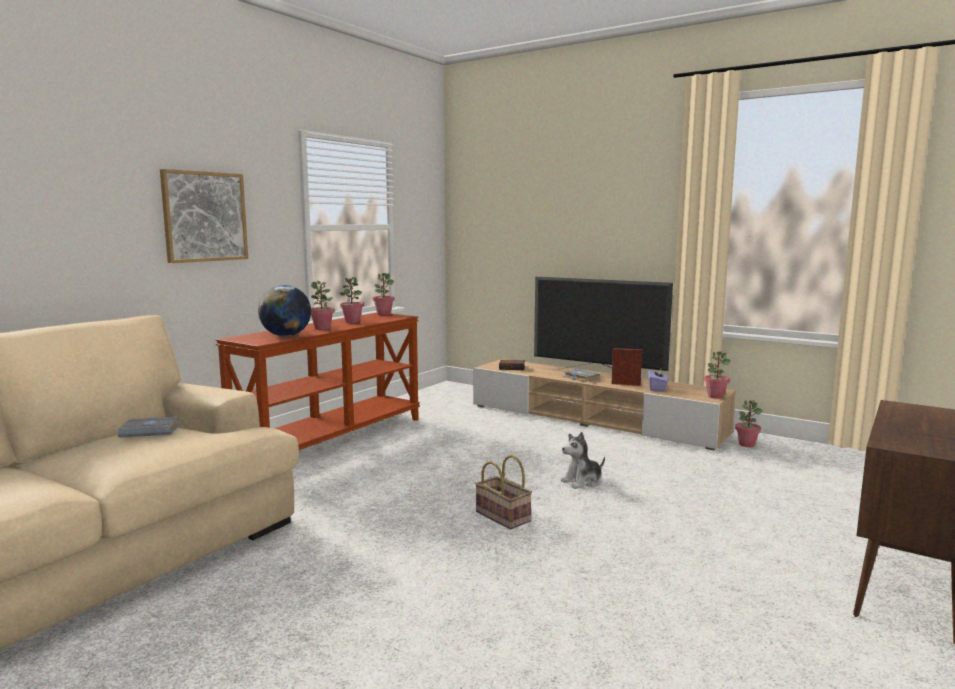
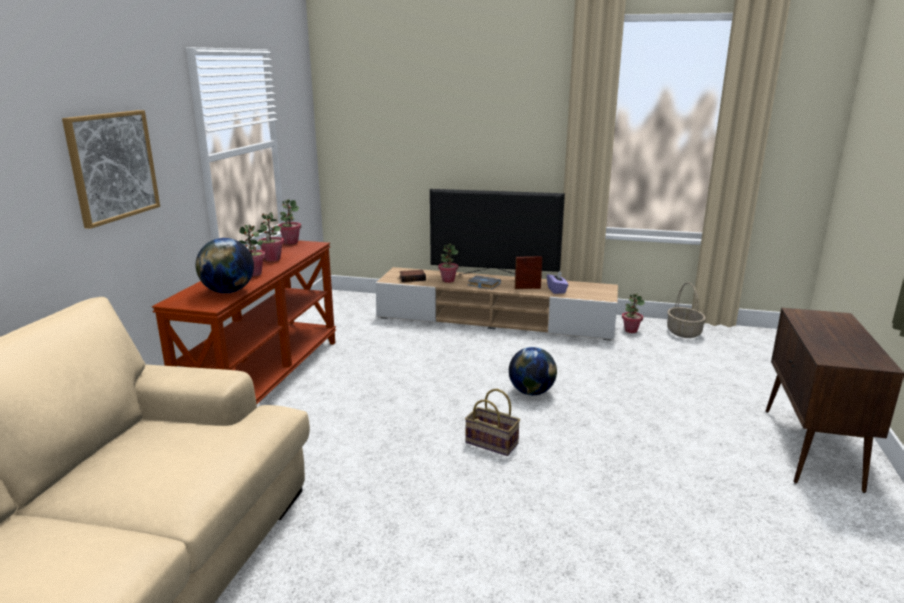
camera: 20 degrees left, 10 degrees up
grey book [118,416,179,438] -> none
plush toy [561,432,605,489] -> globe [509,347,557,395]
potted plant [704,351,731,399] -> potted plant moved to [438,244,458,283]
none -> basket [667,282,706,338]

